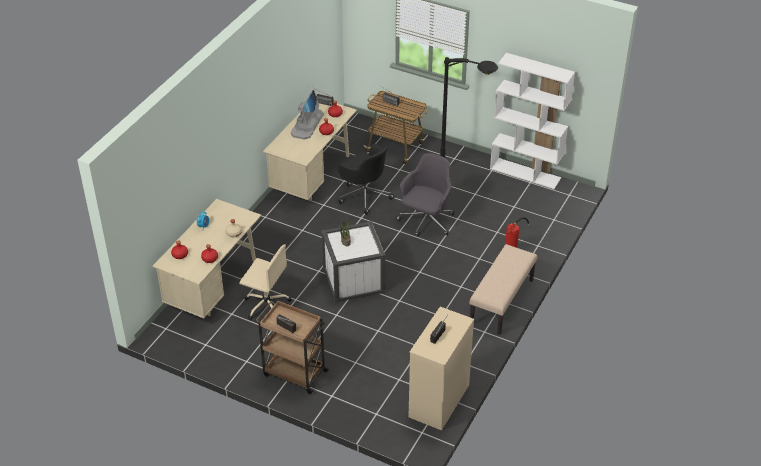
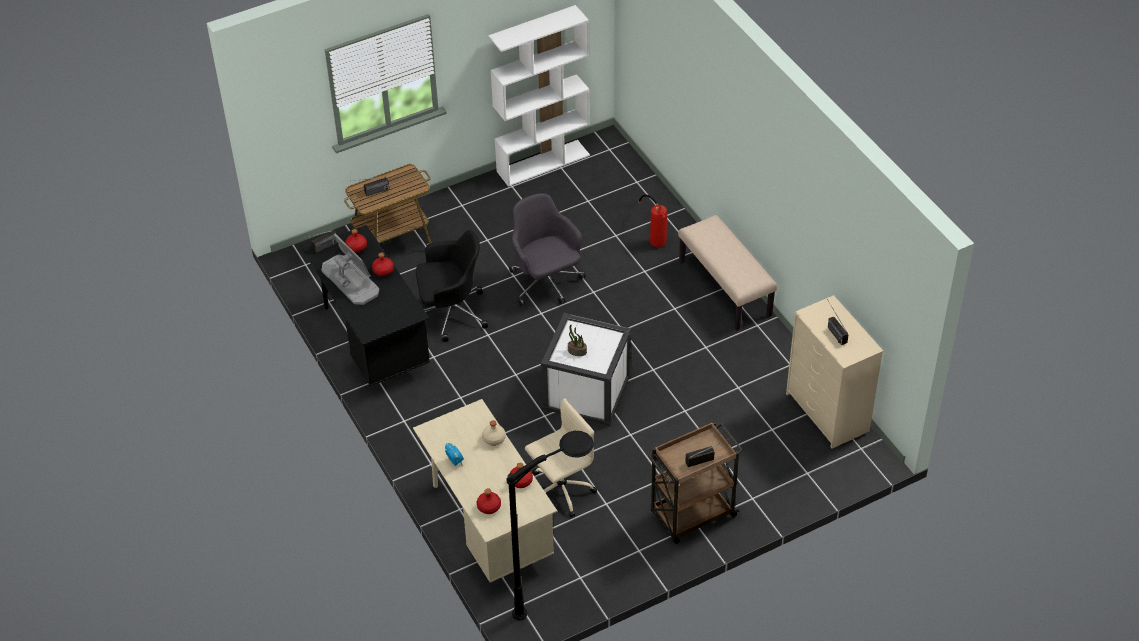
camera: 55 degrees left, 5 degrees up
beige desk [263,103,357,200] -> black desk [302,225,430,387]
black floor lamp [440,57,498,158] -> black floor lamp moved to [506,431,594,620]

